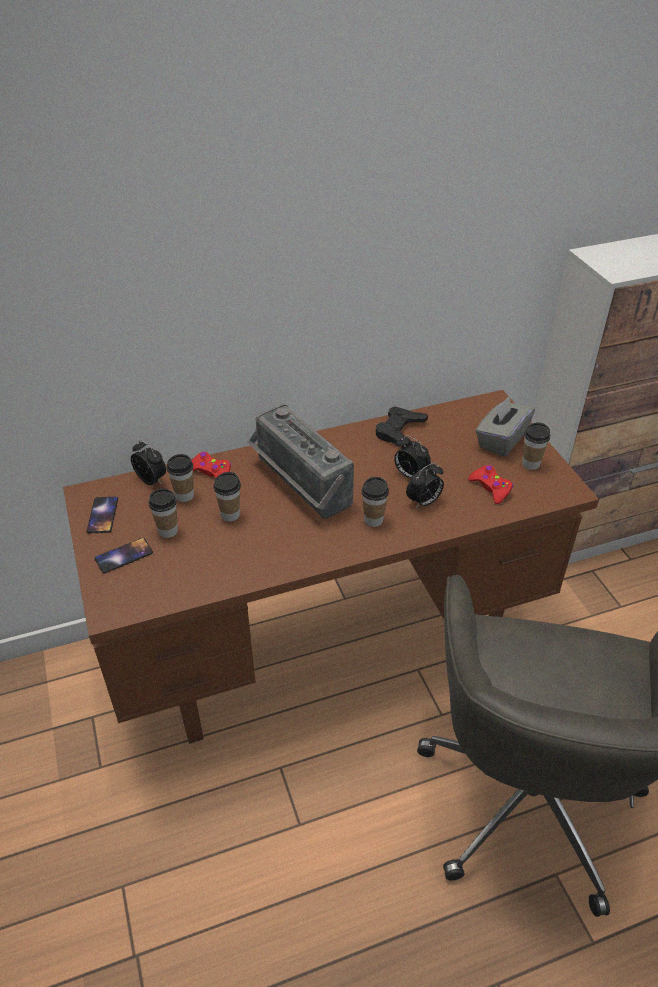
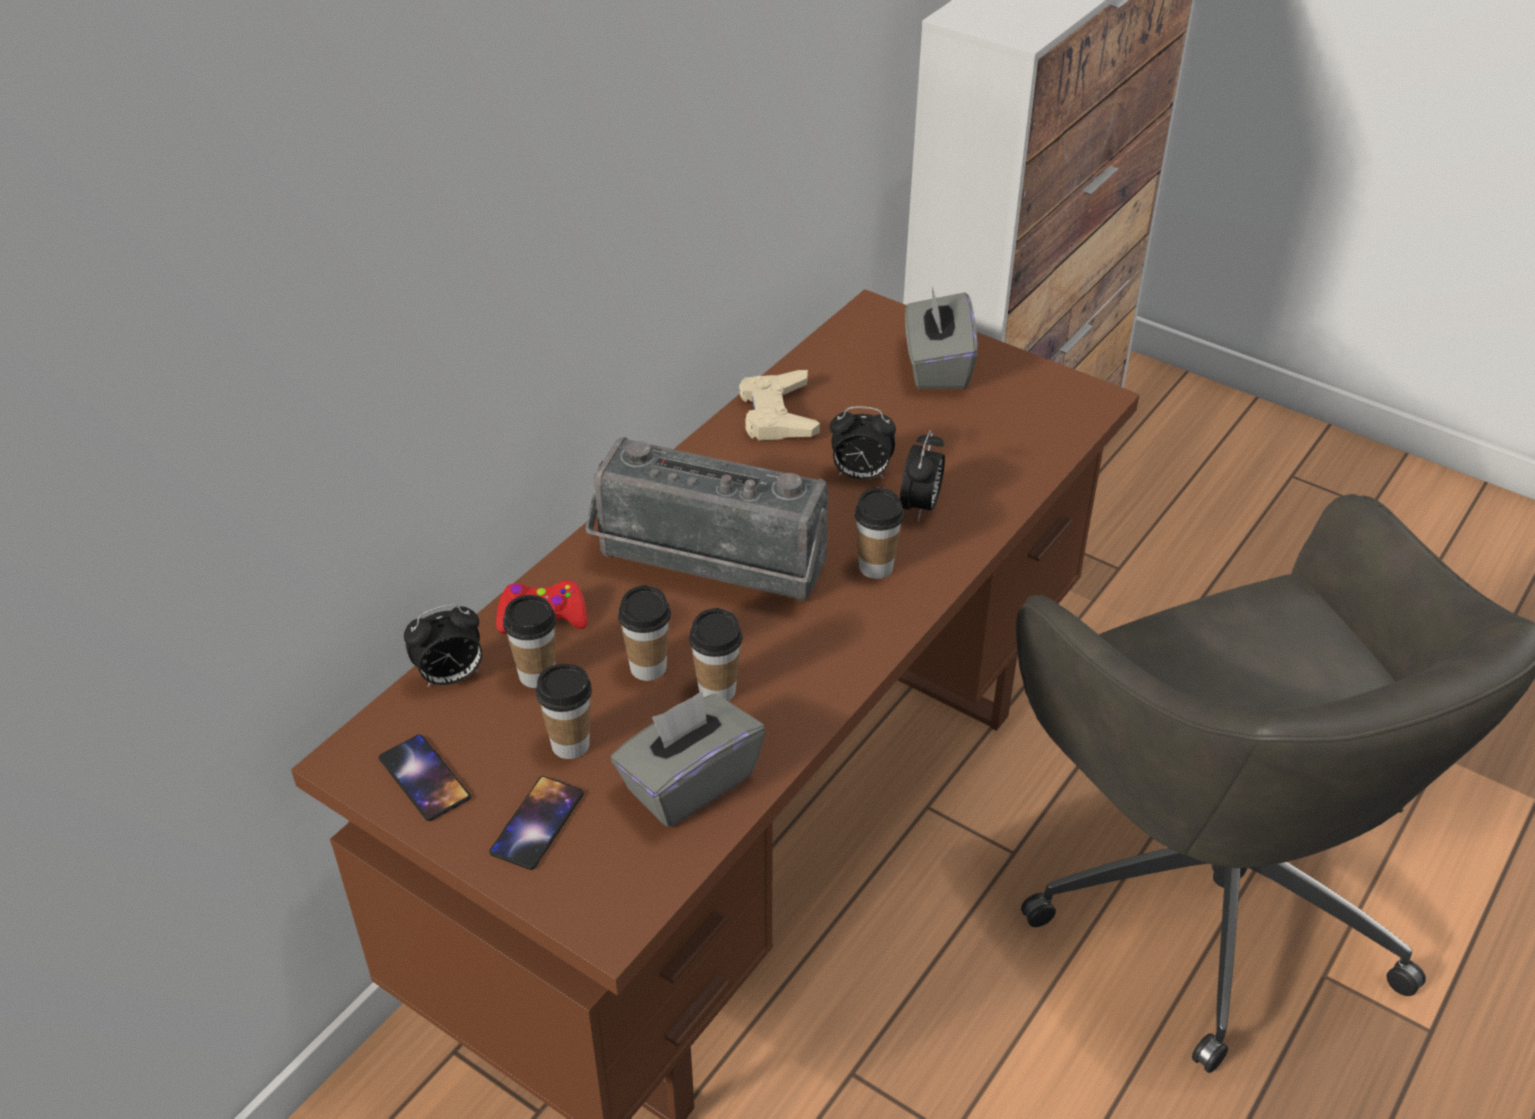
camera: 35 degrees left, 0 degrees up
alarm clock [131,440,166,485] -> alarm clock turned 150 degrees clockwise [404,604,482,687]
black game controller [376,406,428,447] -> beige game controller [739,370,820,441]
red game controller [468,465,513,504] -> none
cup [522,423,550,470] -> cup moved to [689,608,742,702]
none -> grey tissue box [611,691,765,827]

